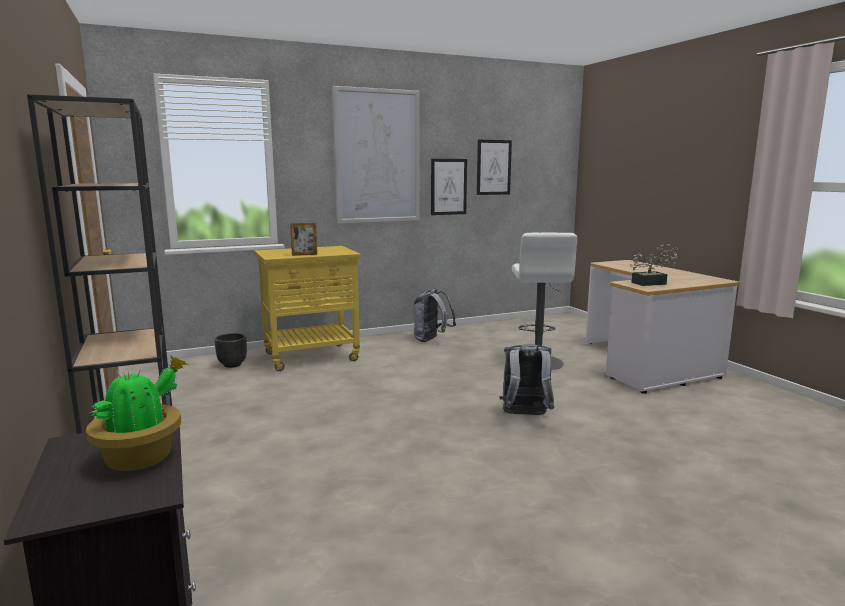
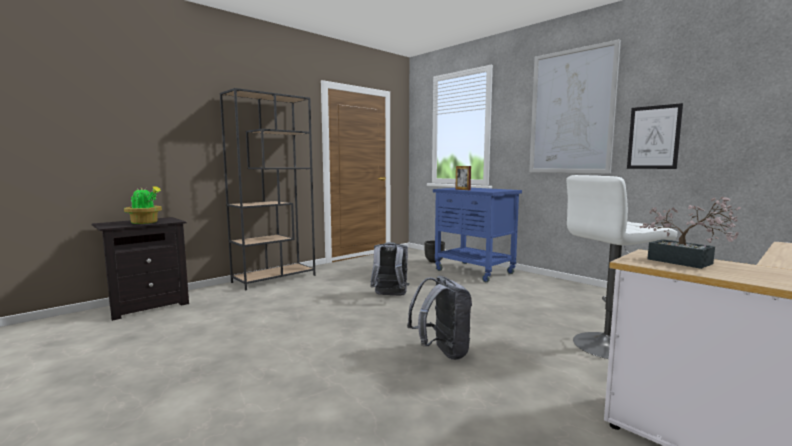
camera: 70 degrees right, 5 degrees down
yellow cart [255,246,361,371] -> blue cart [433,188,522,282]
grey backpack [413,288,456,342] -> grey backpack moved to [370,242,409,296]
picture [477,140,512,195] -> none

